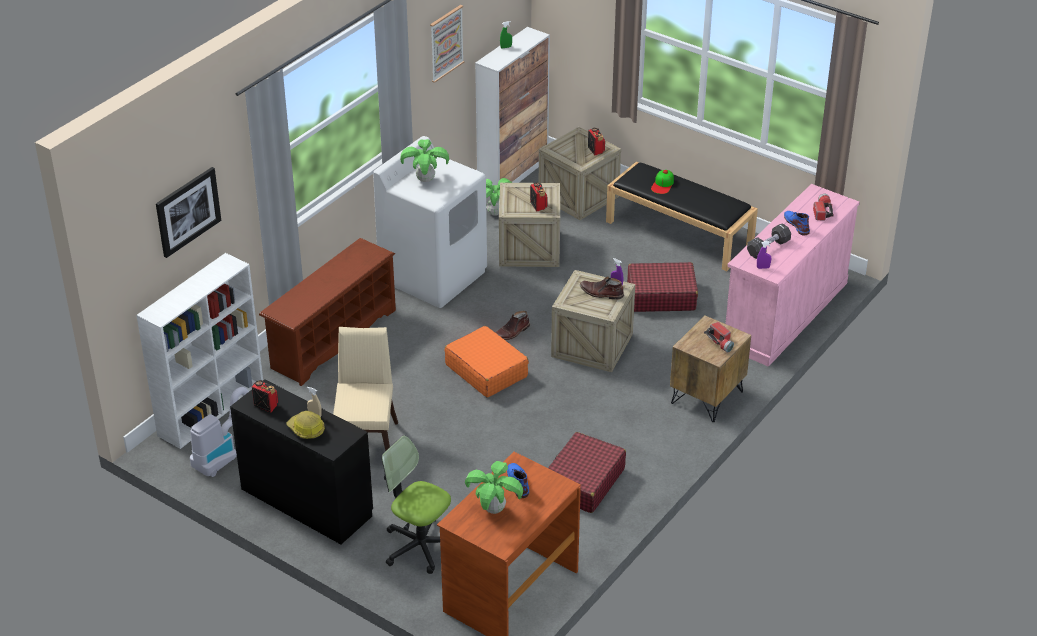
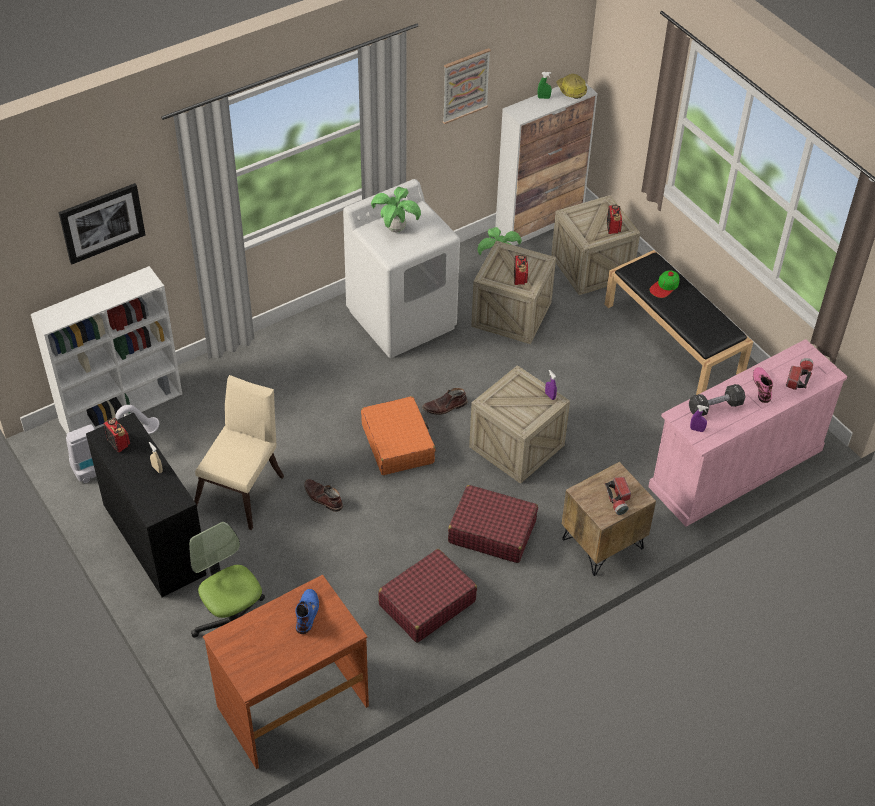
camera: 20 degrees right, 10 degrees up
brown shoe rack [259,238,396,386] -> none
hard hat [286,411,325,439] -> hard hat moved to [556,74,587,99]
potted plant [465,461,523,514] -> none
brown boot [580,276,624,300] -> brown boot moved to [304,479,343,512]
red suitcase [627,262,698,312] -> red suitcase moved to [448,485,538,563]
blue boot [784,211,810,236] -> pink boot [753,367,773,403]

